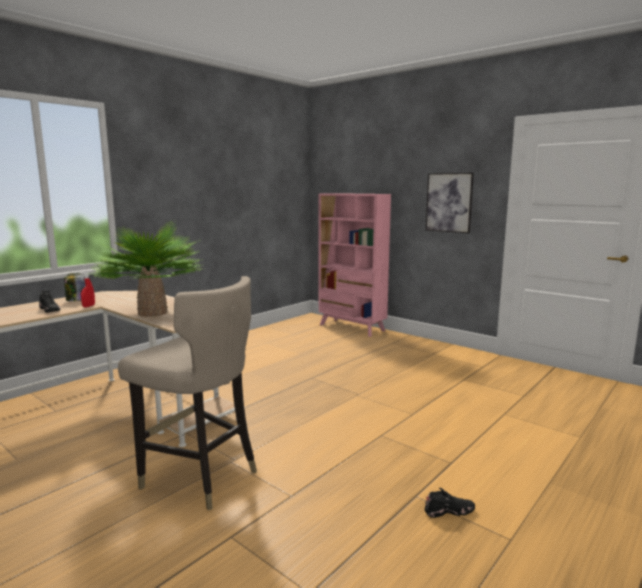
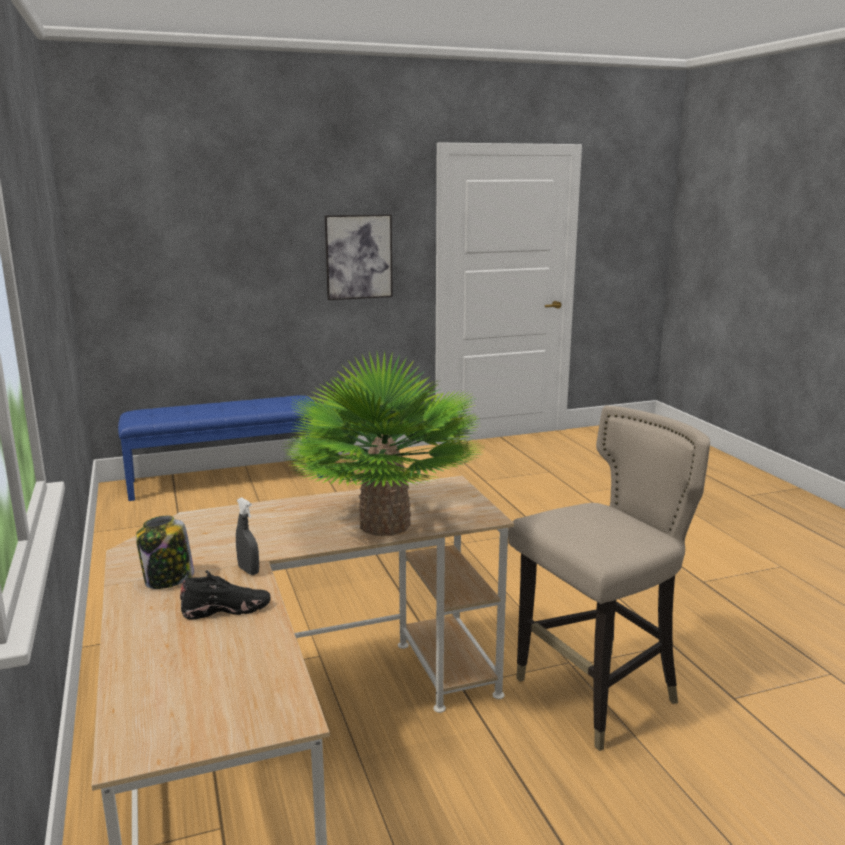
camera: 60 degrees left, 5 degrees up
red spray bottle [80,271,95,307] -> grey spray bottle [236,497,259,575]
pink bookcase [319,193,391,337] -> blue bench [118,395,324,501]
black shoe [425,488,475,518] -> none

